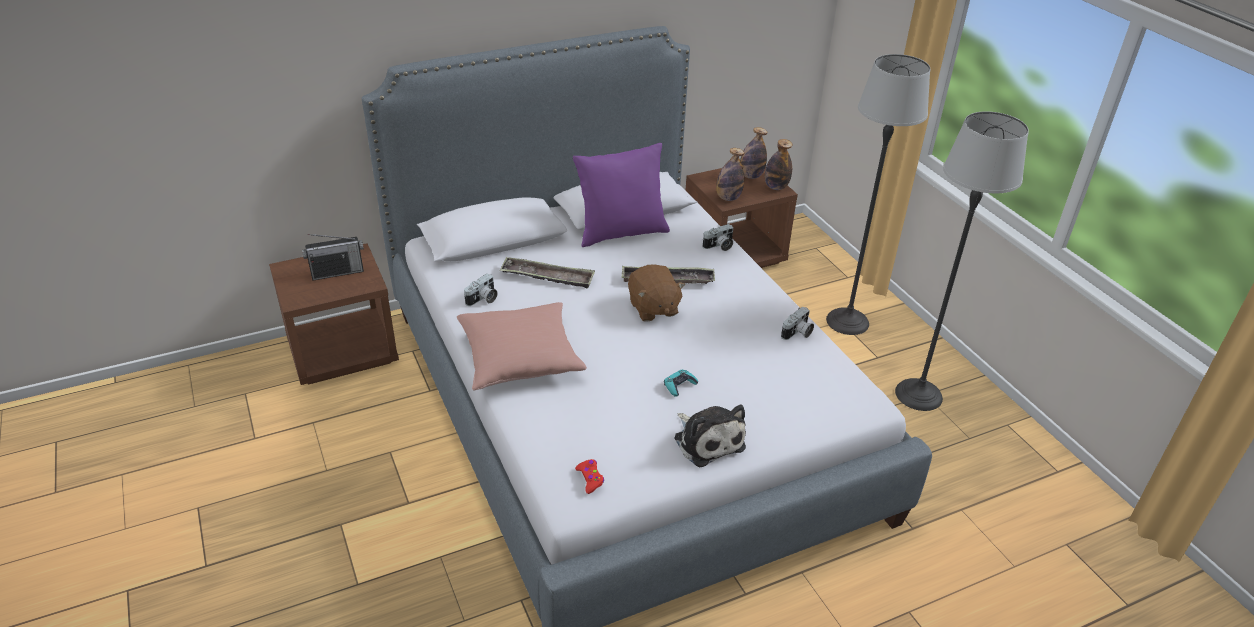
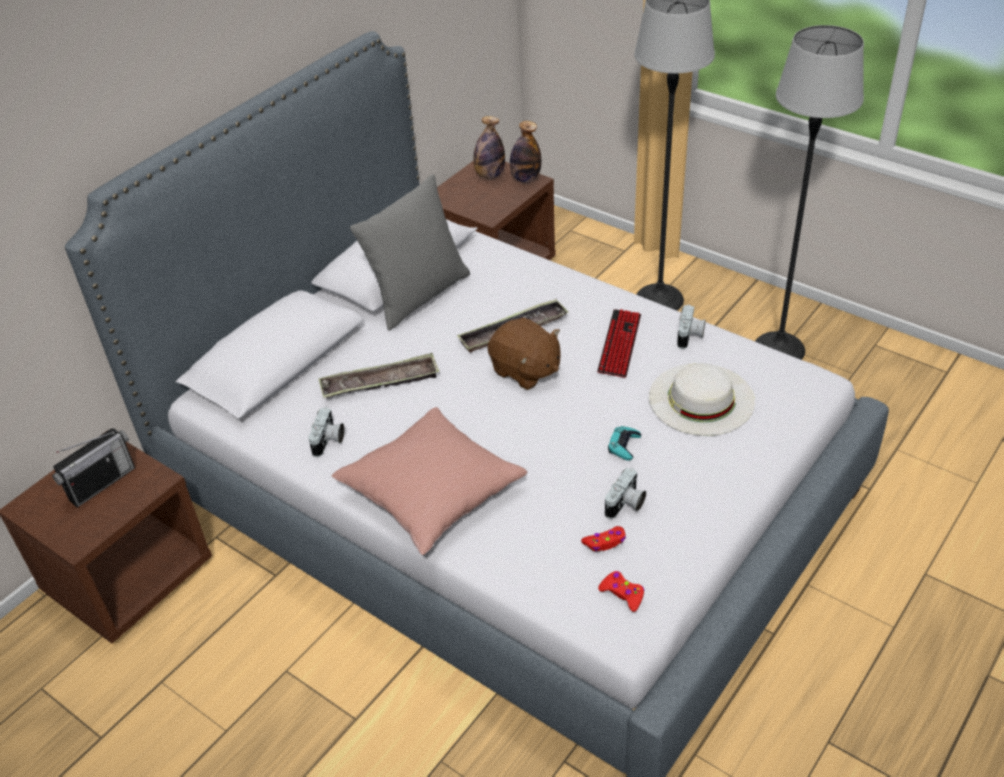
camera: 25 degrees left, 5 degrees up
purple pillow [573,143,670,247] -> grey pillow [350,174,470,331]
plush toy [674,405,746,467] -> none
camera [702,224,733,251] -> camera moved to [605,468,646,519]
bottle [716,148,744,201] -> none
none -> red game controller [581,526,626,552]
none -> keyboard [597,309,641,378]
none -> white hat [649,363,755,436]

